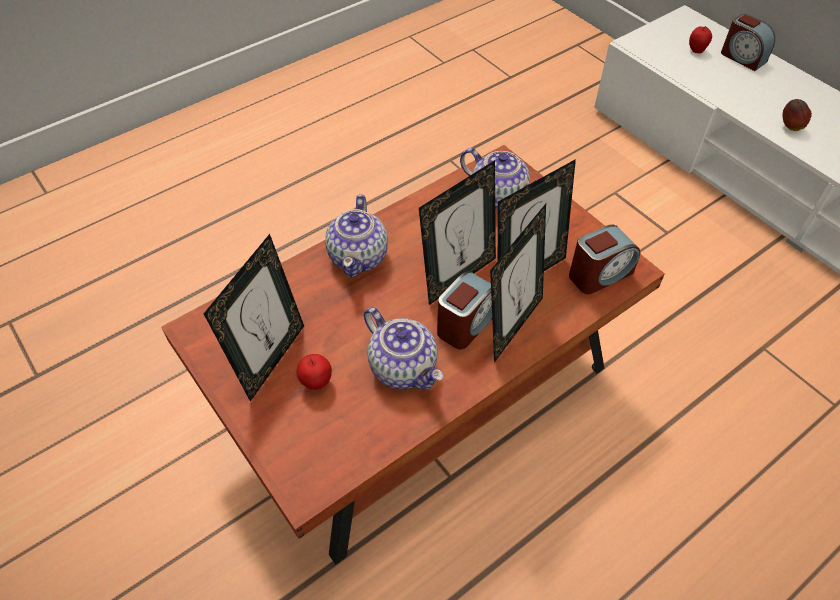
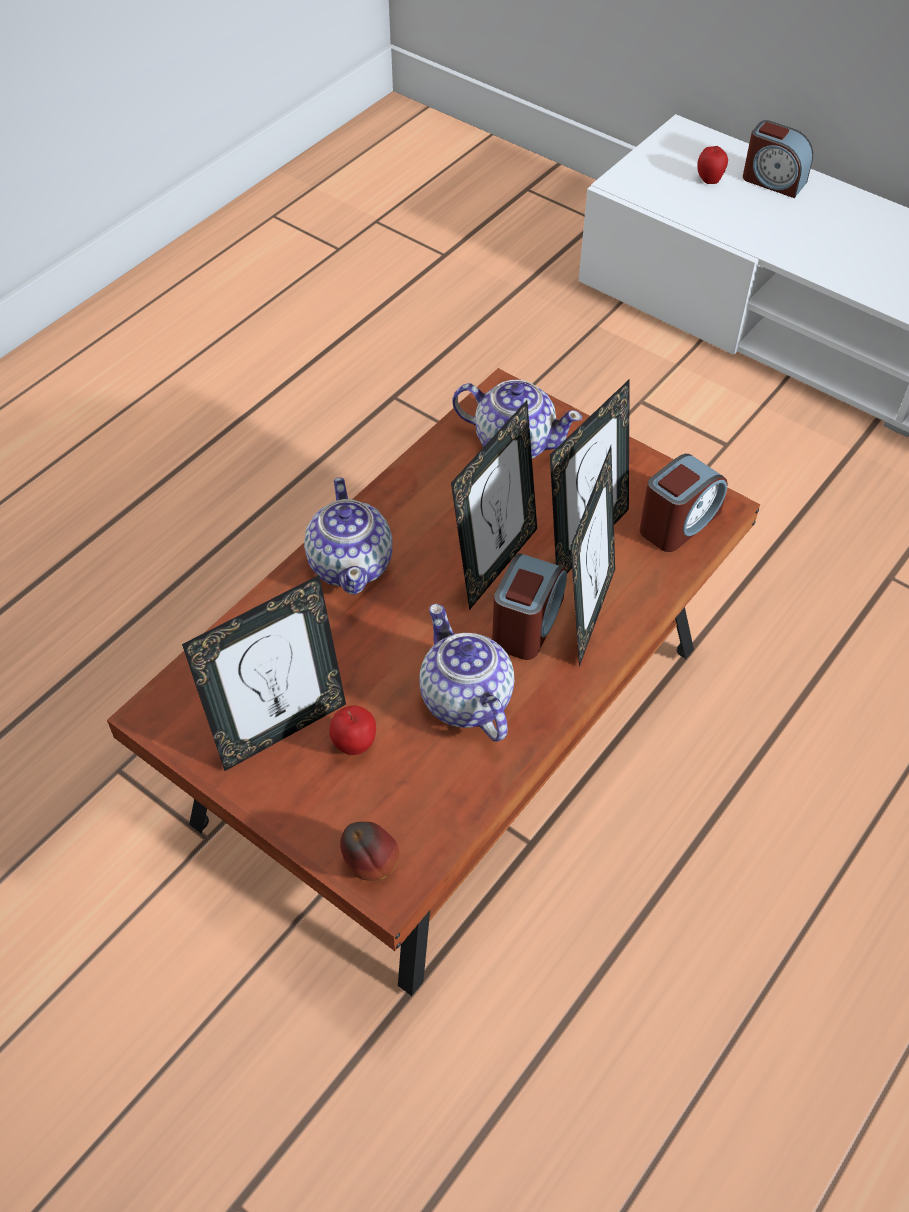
camera: 15 degrees left, 0 degrees up
picture frame [204,234,304,401] -> picture frame turned 45 degrees clockwise [182,575,346,771]
teapot [364,307,443,390] -> teapot turned 150 degrees counterclockwise [419,604,514,742]
apple [782,99,812,131] -> apple moved to [340,822,399,881]

